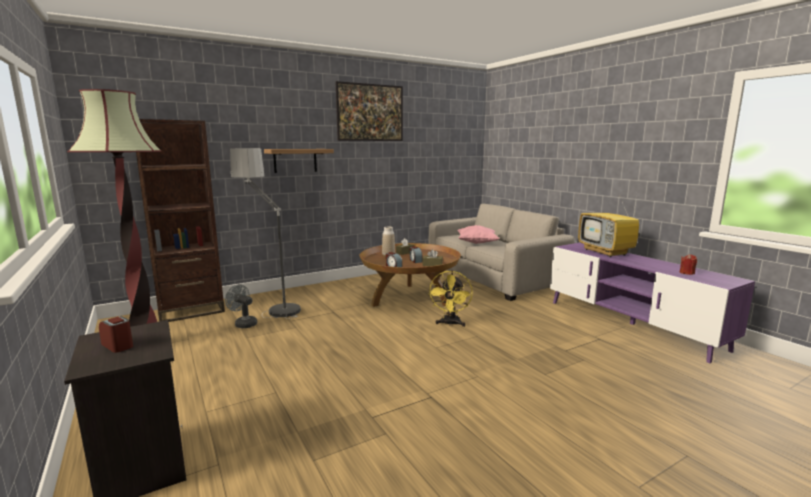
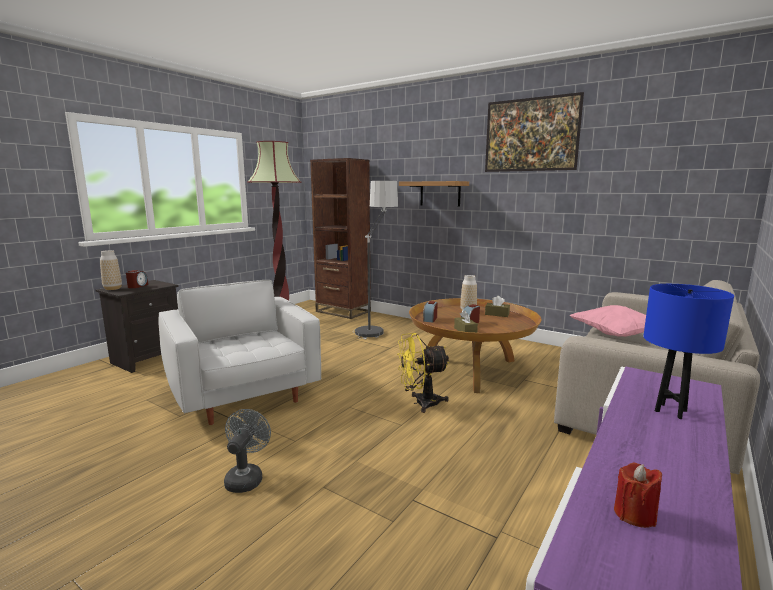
camera: 65 degrees right, 0 degrees up
grey fan [225,285,257,328] -> grey fan moved to [224,409,271,493]
television [578,193,639,257] -> blue table lamp [644,284,734,419]
none -> vase [100,250,122,290]
none -> white armchair [159,280,321,425]

